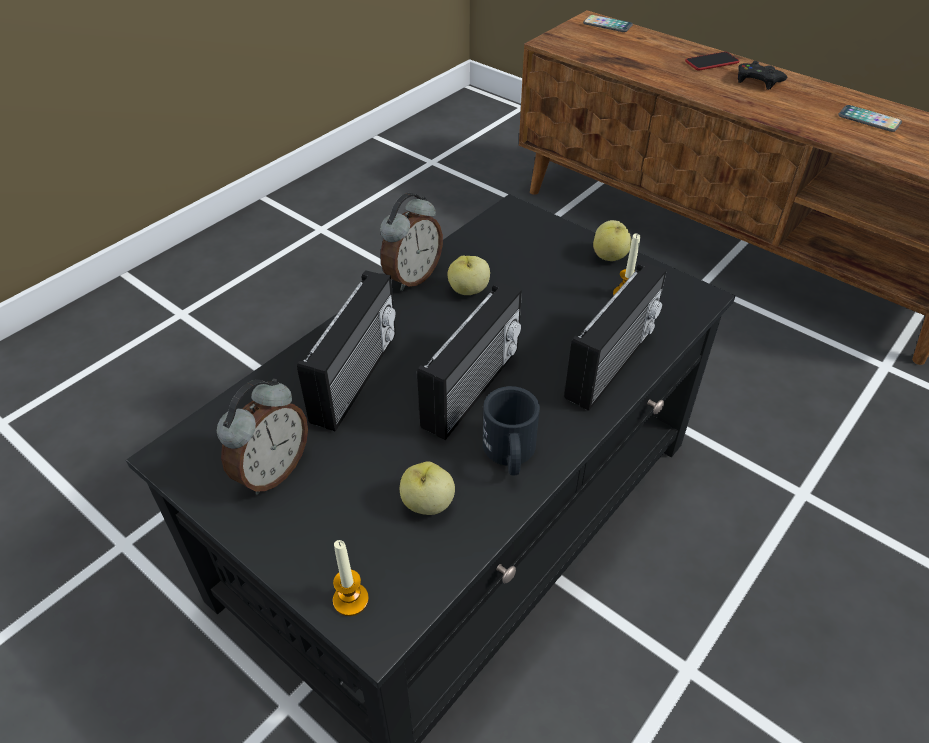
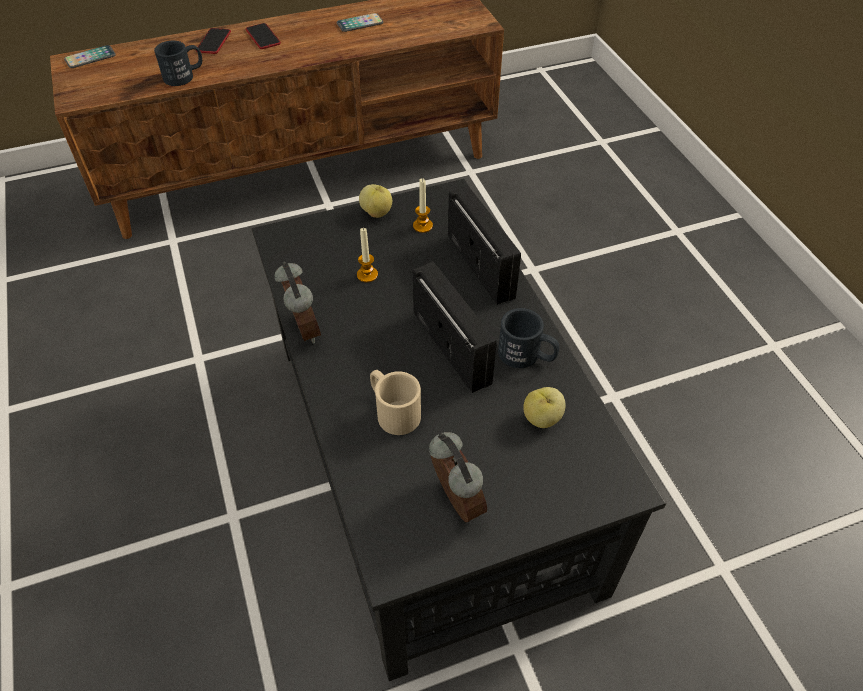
camera: 60 degrees left, 5 degrees up
radio [297,270,396,432] -> beige mug [370,370,421,435]
candle [333,540,369,616] -> candle moved to [357,228,378,283]
apple [447,256,490,295] -> none
black game controller [738,61,787,90] -> phone [246,23,281,49]
none -> black mug [154,41,202,86]

